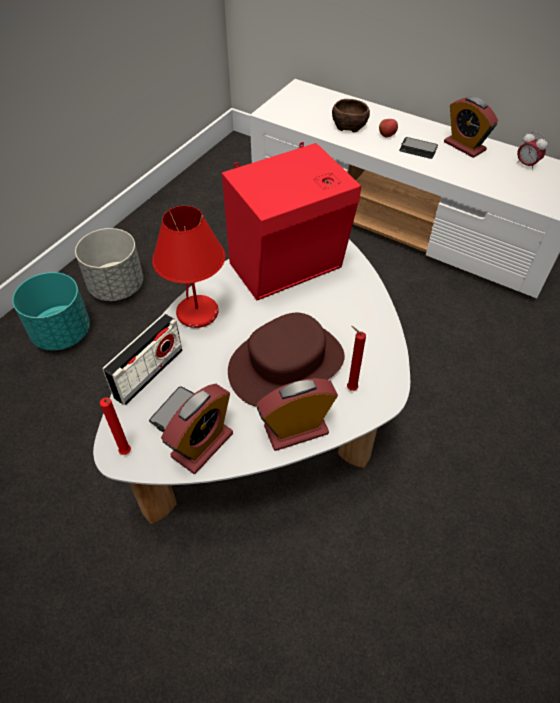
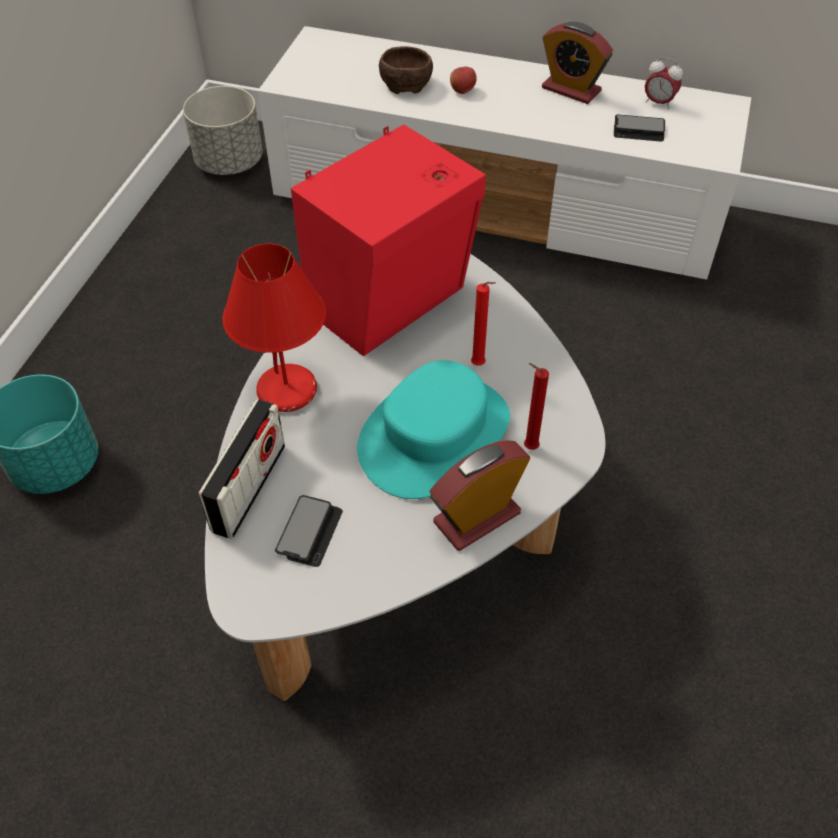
camera: 15 degrees left, 0 degrees up
grey planter [75,228,143,301] -> grey planter moved to [183,86,262,175]
red candle [100,397,131,455] -> red candle moved to [471,282,495,366]
alarm clock [161,384,233,474] -> none
brown hat [228,313,345,407] -> turquoise hat [357,360,510,499]
phone [399,137,438,159] -> phone moved to [614,114,665,142]

